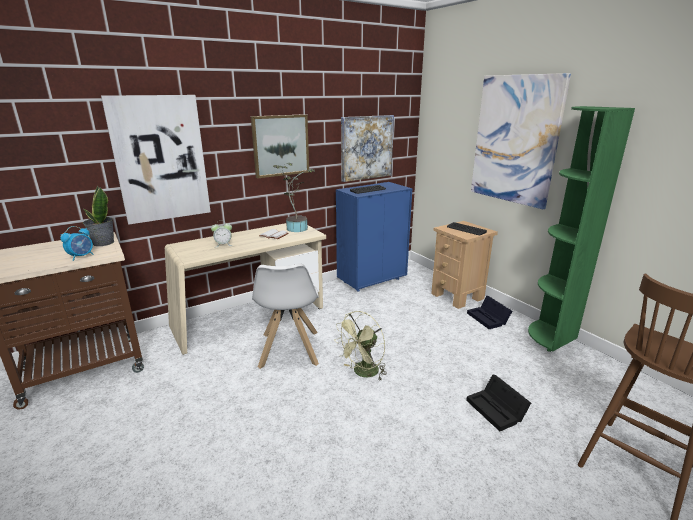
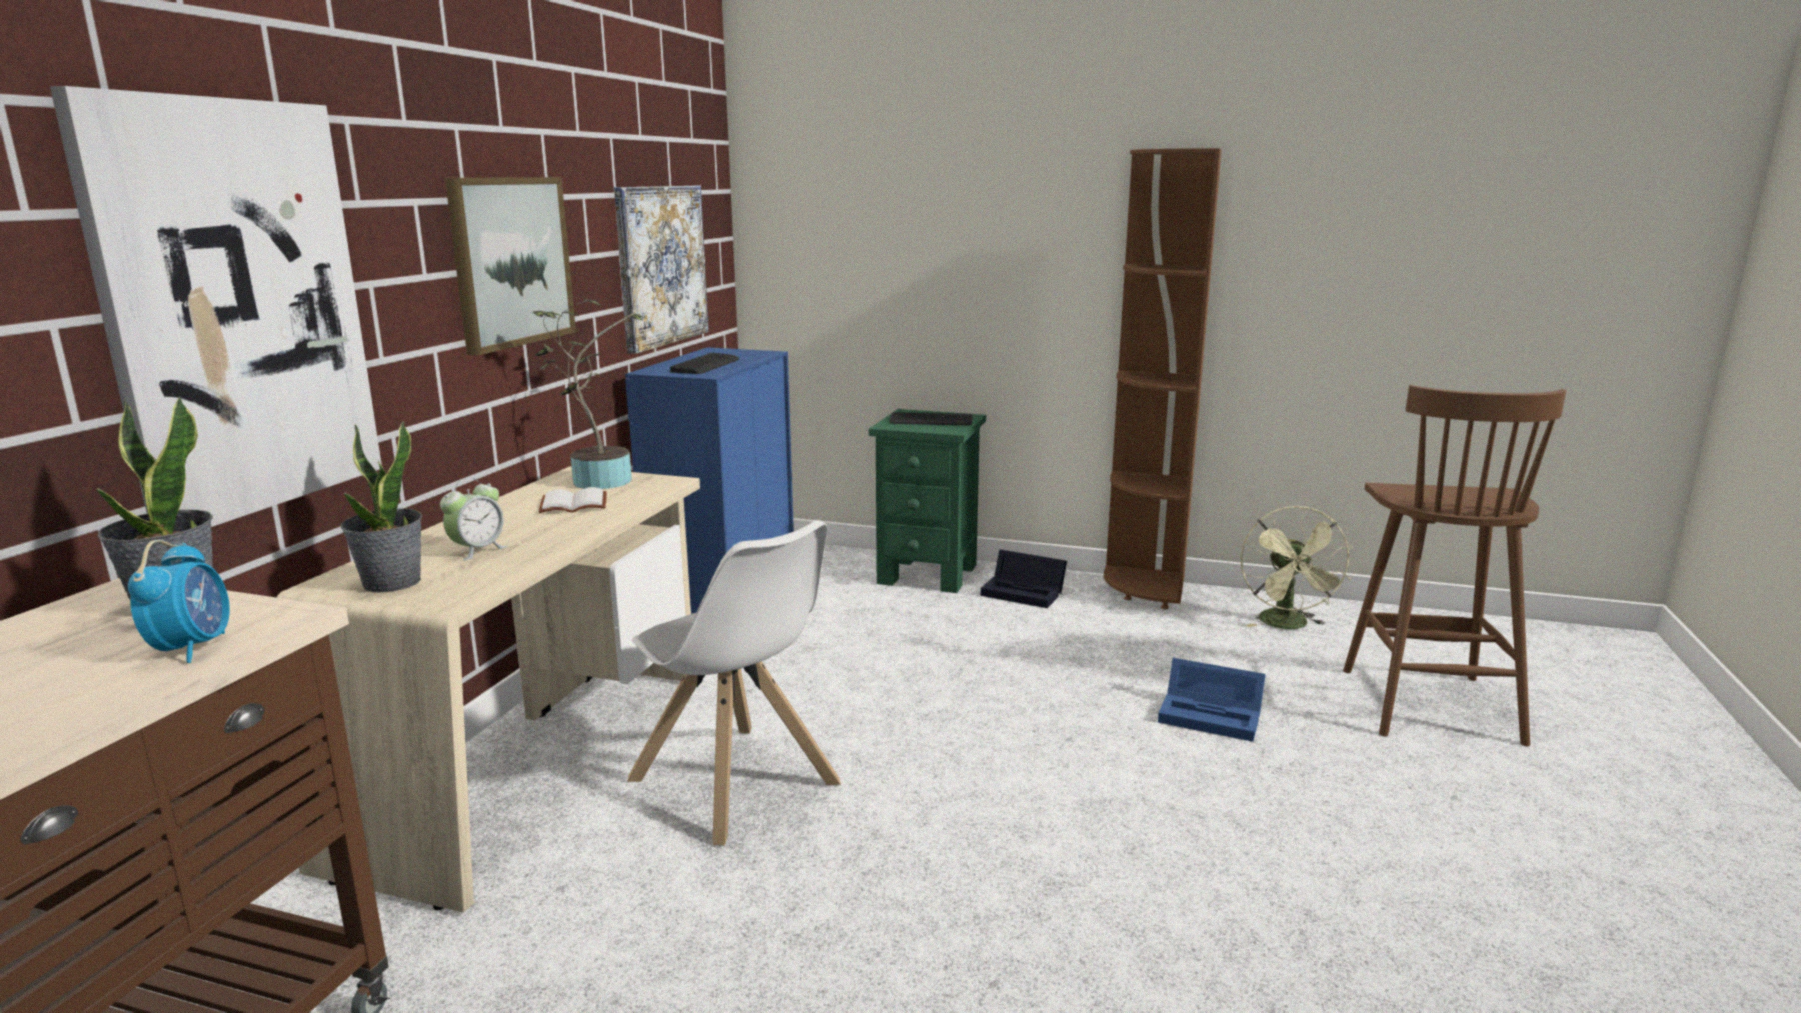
camera: 40 degrees left, 5 degrees down
green fan [334,311,387,381] -> green fan moved to [1240,506,1354,629]
beige nightstand [431,221,498,309] -> green nightstand [869,409,986,593]
black storage box [466,374,531,431] -> blue storage box [1158,658,1266,742]
picture [471,73,571,209] -> none
green bookcase [528,106,635,352] -> brown bookcase [1104,148,1222,609]
none -> potted plant [341,421,422,593]

